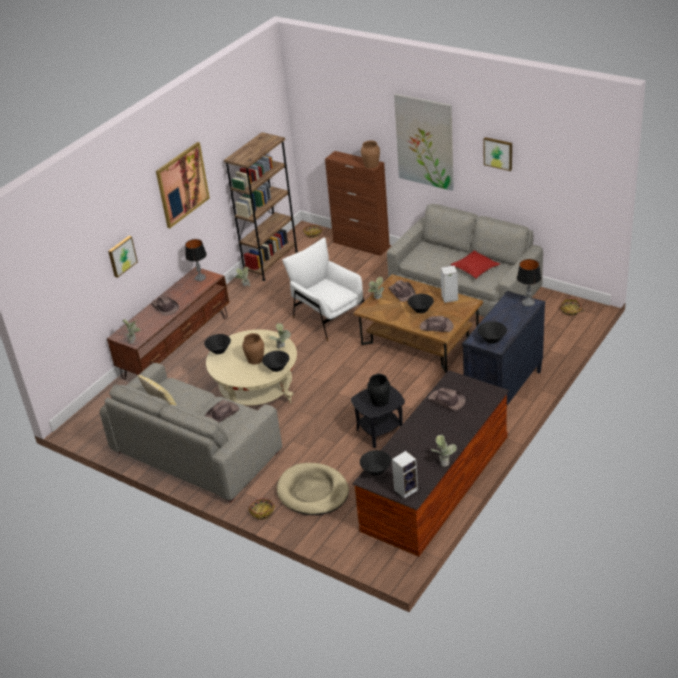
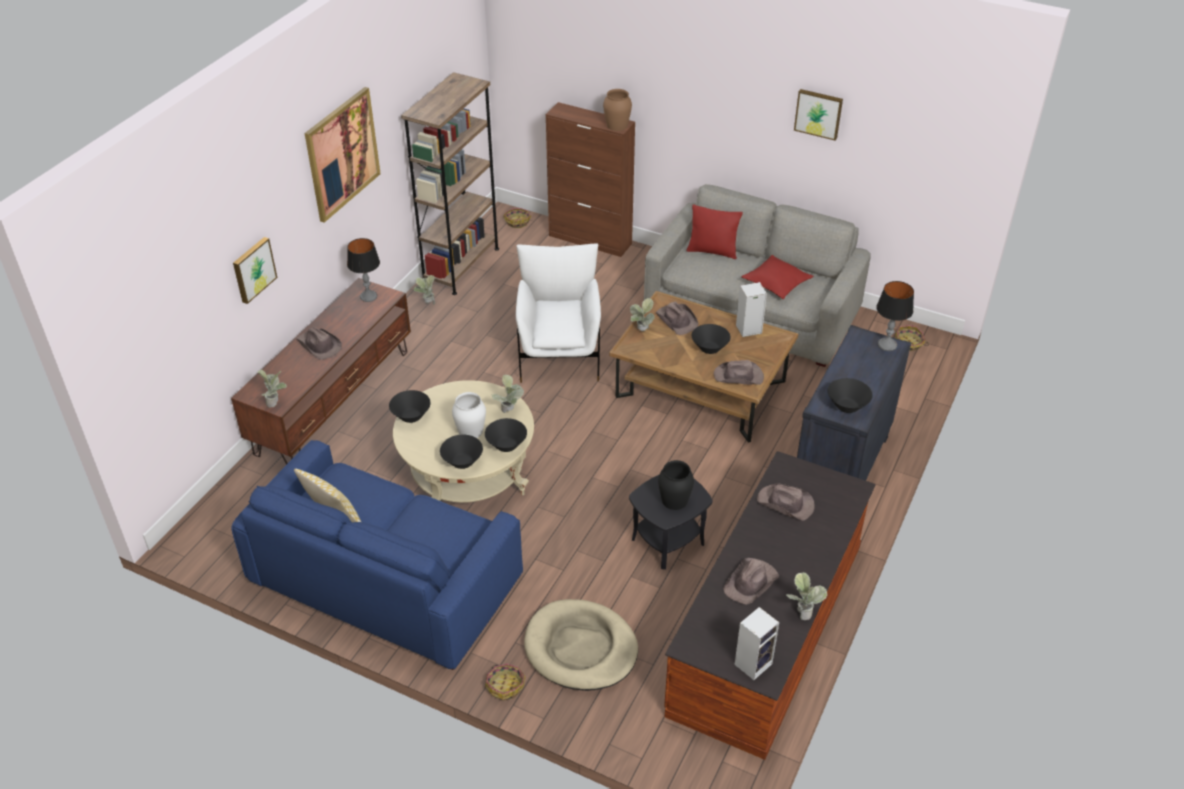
camera: 10 degrees left, 5 degrees up
grey sofa [100,363,282,502] -> blue sofa [231,440,523,670]
brown hat [205,400,240,422] -> brown hat moved to [723,558,779,605]
brown vase [242,333,264,364] -> white vase [452,392,486,438]
white armchair [282,238,364,341] -> white armchair turned 45 degrees clockwise [516,243,601,383]
black bowl [360,450,391,476] -> black bowl moved to [440,435,483,469]
picture [394,94,454,191] -> none
none -> red pillow [687,205,743,259]

